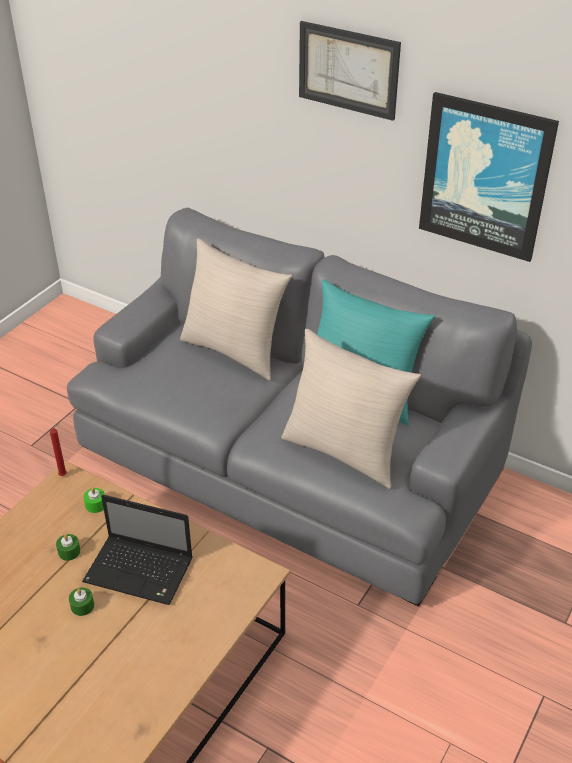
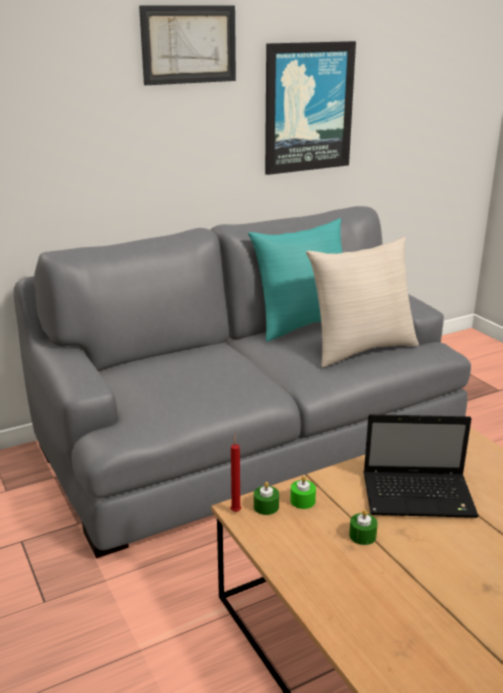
camera: 60 degrees left, 15 degrees down
green candle [69,587,94,616] -> green candle moved to [254,482,279,515]
laptop [82,495,193,605] -> laptop turned 45 degrees clockwise [364,414,479,518]
beige pillow [180,238,292,381] -> none

